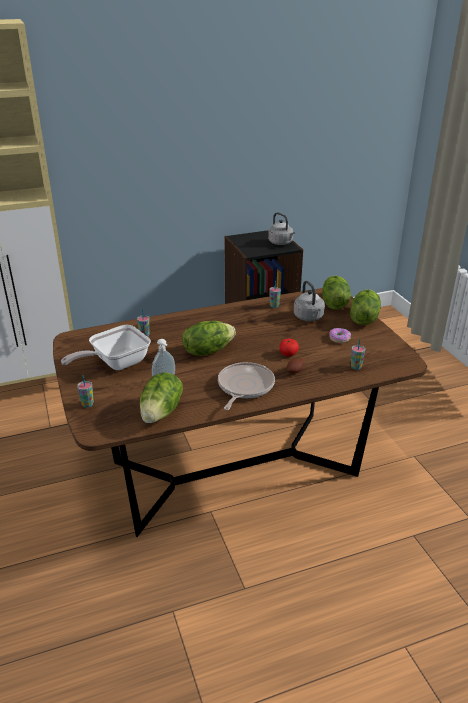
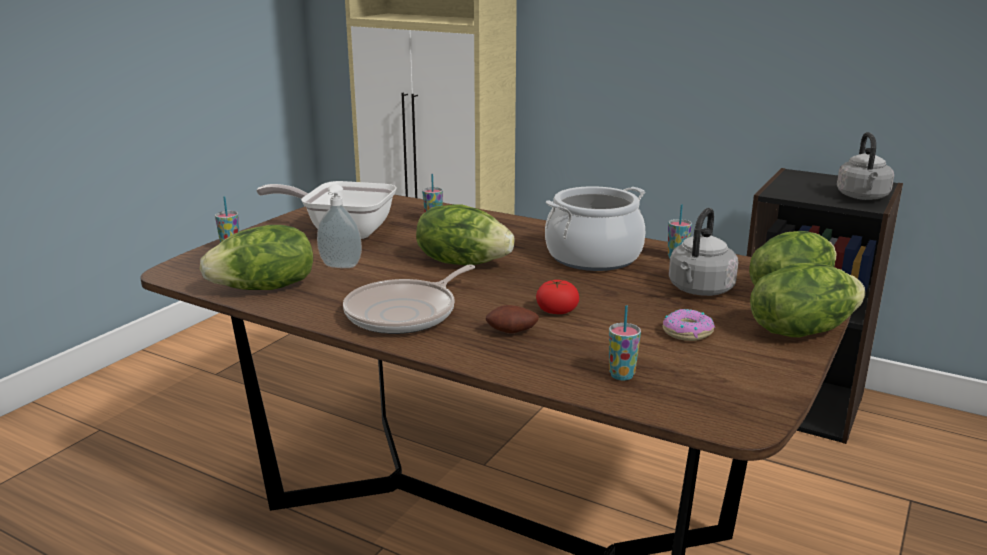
camera: 50 degrees right, 10 degrees down
frying pan [218,362,275,410] -> frying pan turned 150 degrees clockwise [343,264,475,334]
none -> cooking pot [545,186,645,271]

